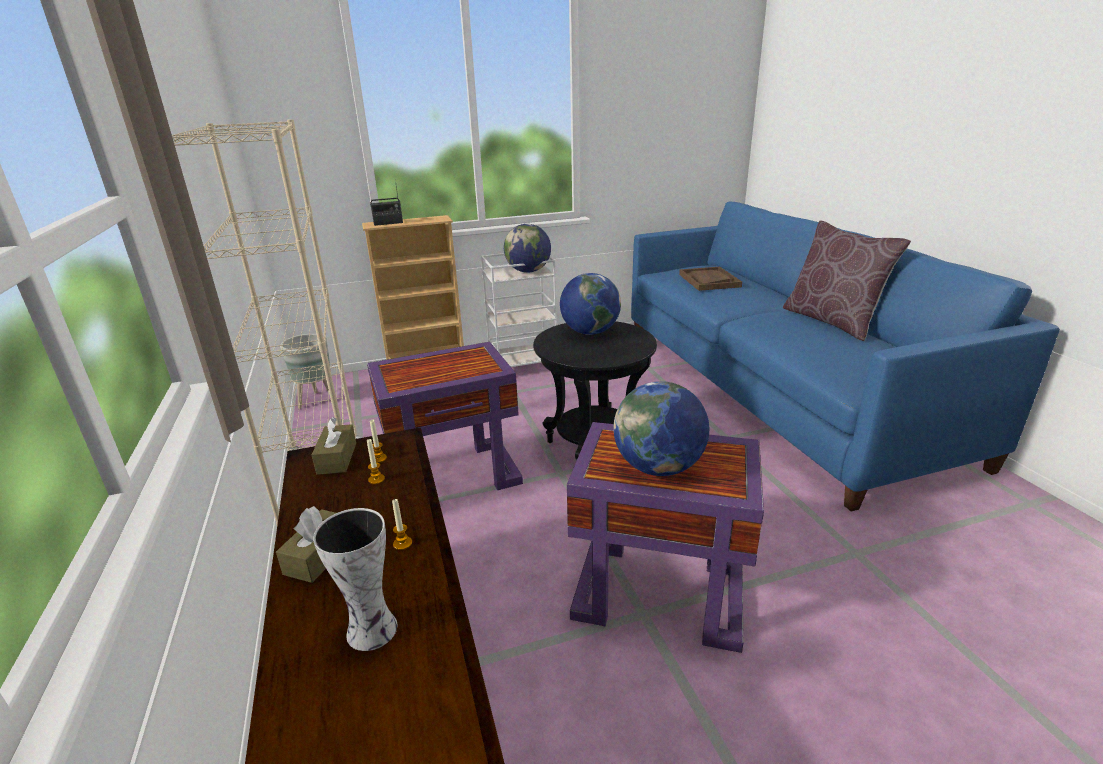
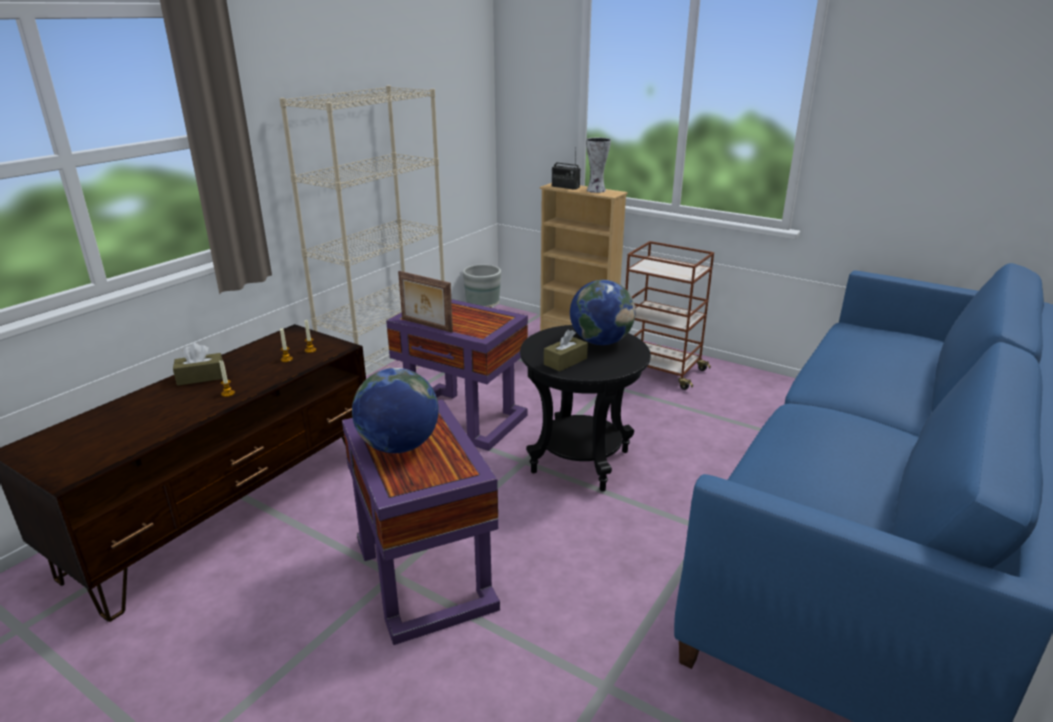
camera: 50 degrees right, 0 degrees up
brown tissue box [312,417,356,475] -> brown tissue box moved to [544,330,588,372]
vase [313,508,397,651] -> vase moved to [586,138,611,193]
white cart [481,253,557,367] -> brown cart [625,241,714,390]
globe [504,224,551,273] -> none
brown tray [679,267,742,291] -> none
brown pillow [783,220,911,341] -> none
none -> picture frame [398,271,453,333]

